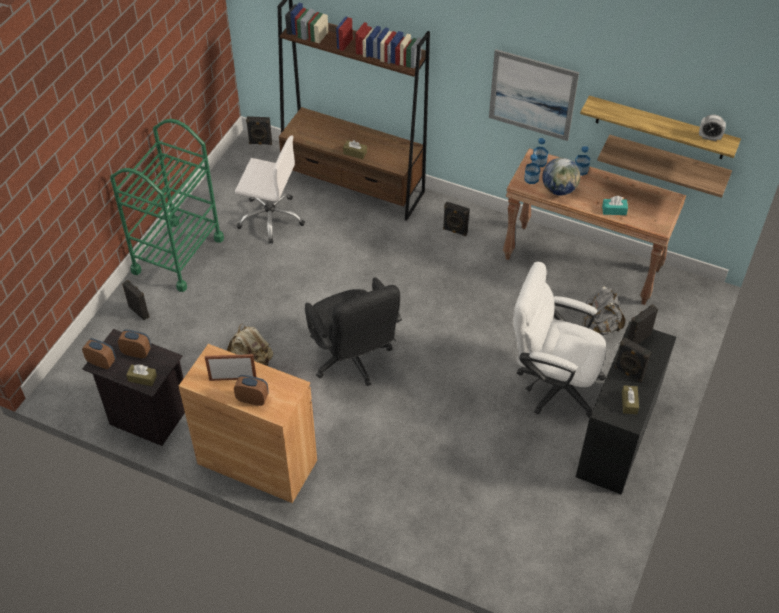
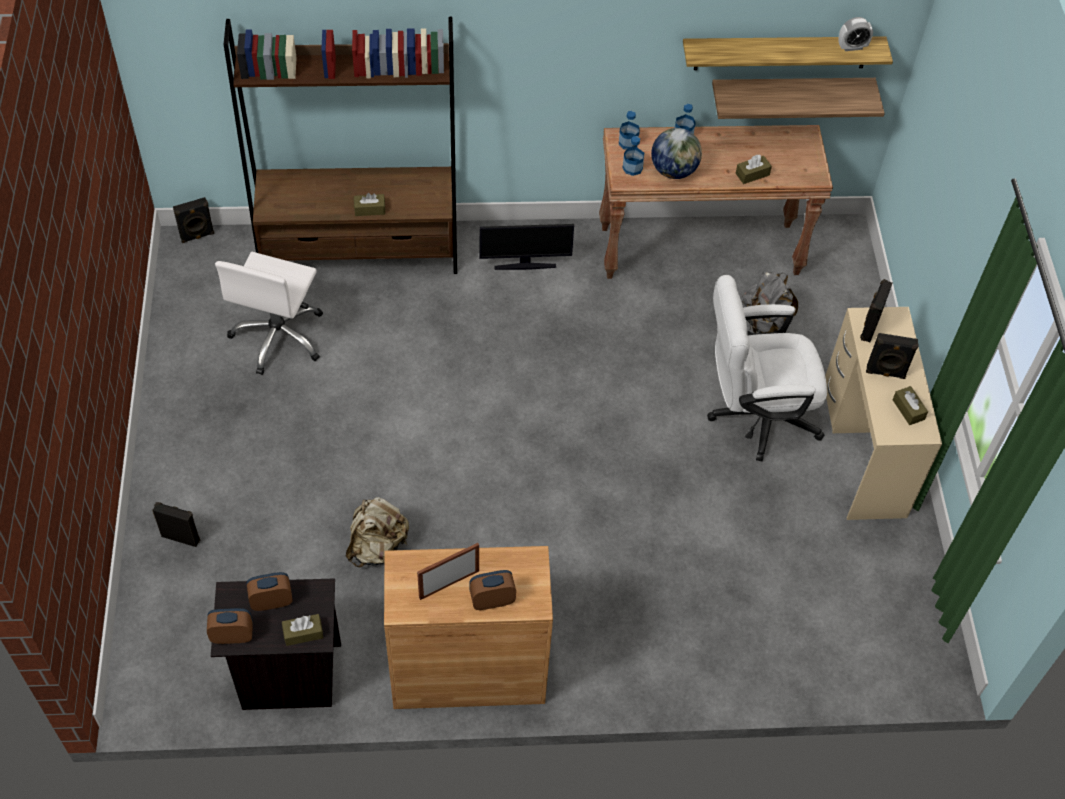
camera: 30 degrees left, 5 degrees up
green cart [110,119,224,292] -> none
white office chair [235,135,305,244] -> white office chair turned 120 degrees clockwise [215,252,323,375]
black office chair [305,278,402,386] -> none
black speaker [443,202,470,236] -> monitor [479,224,574,270]
picture [489,49,579,141] -> none
black desk [576,321,676,494] -> beige desk [825,307,942,520]
turquoise tissue box [602,196,628,215] -> brown tissue box [736,154,772,184]

